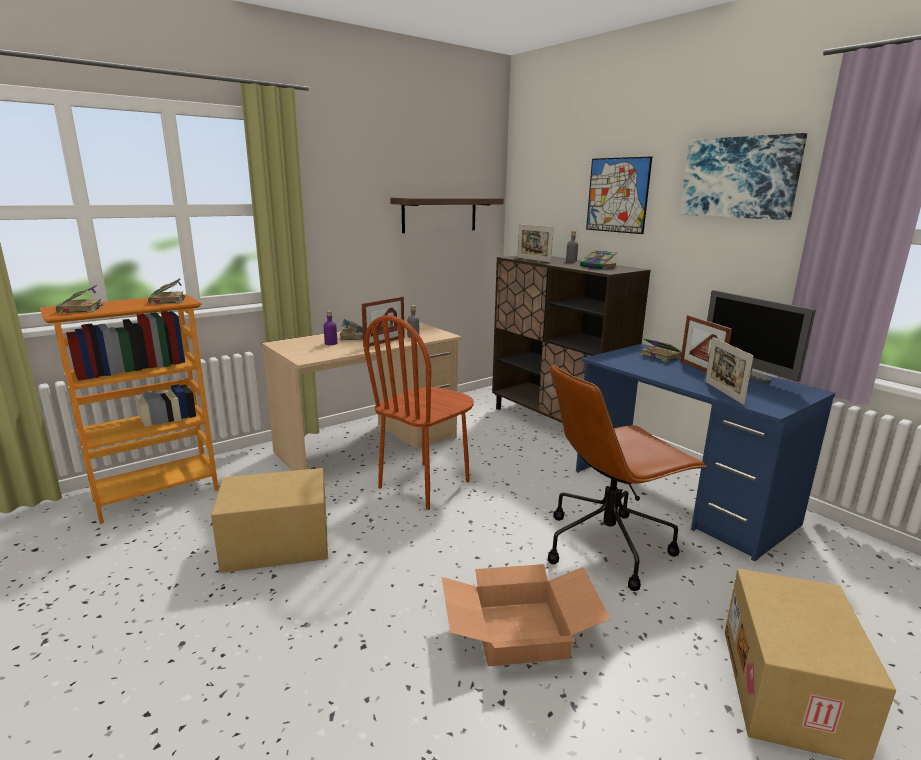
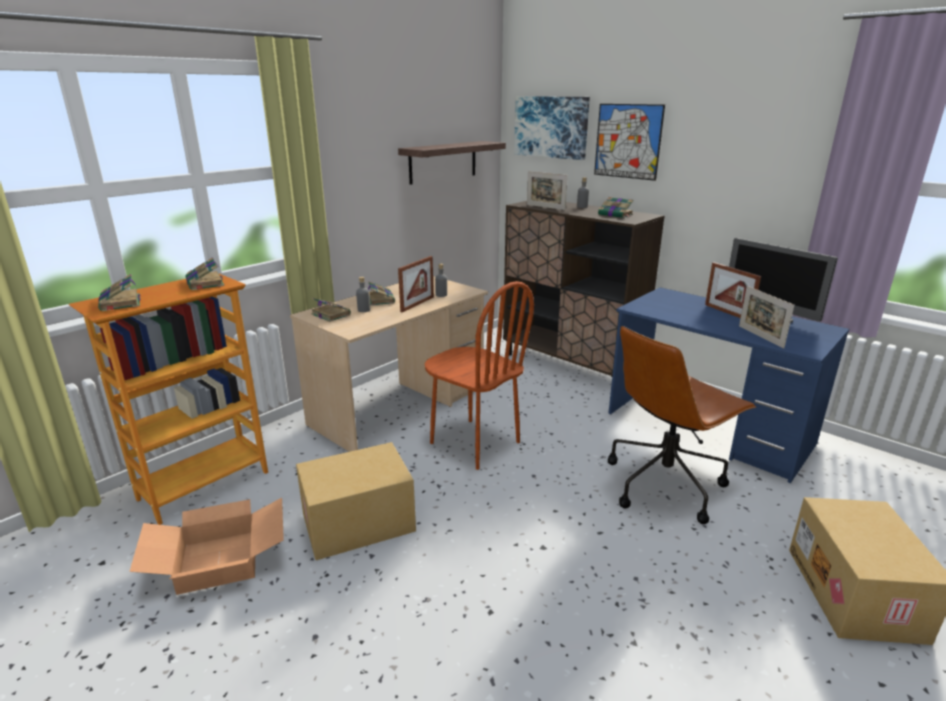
camera: 10 degrees left, 5 degrees up
purple bottle [324,311,337,345] -> grey bottle [356,277,371,312]
brown chair [364,315,474,510] -> brown chair turned 75 degrees counterclockwise [424,281,534,470]
cardboard box [442,564,611,666] -> cardboard box moved to [129,498,284,595]
book [639,338,682,362] -> book moved to [311,298,351,322]
picture [680,133,807,220] -> picture moved to [514,96,590,160]

